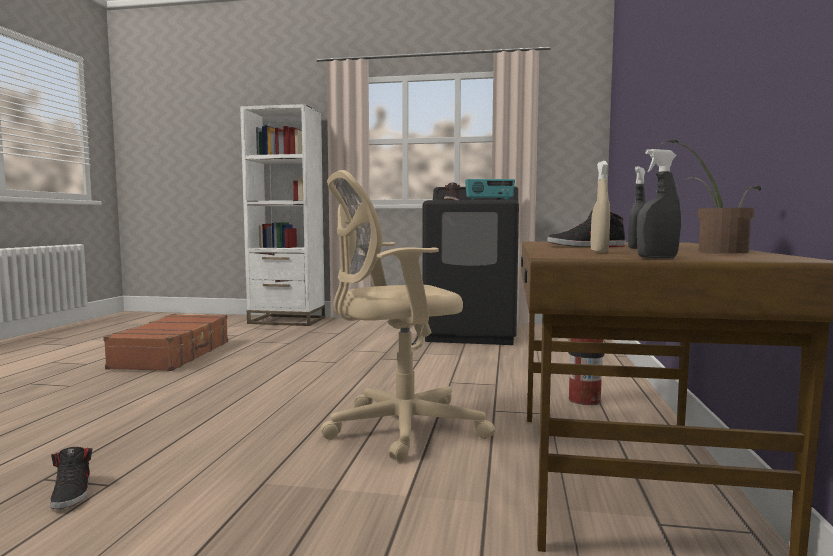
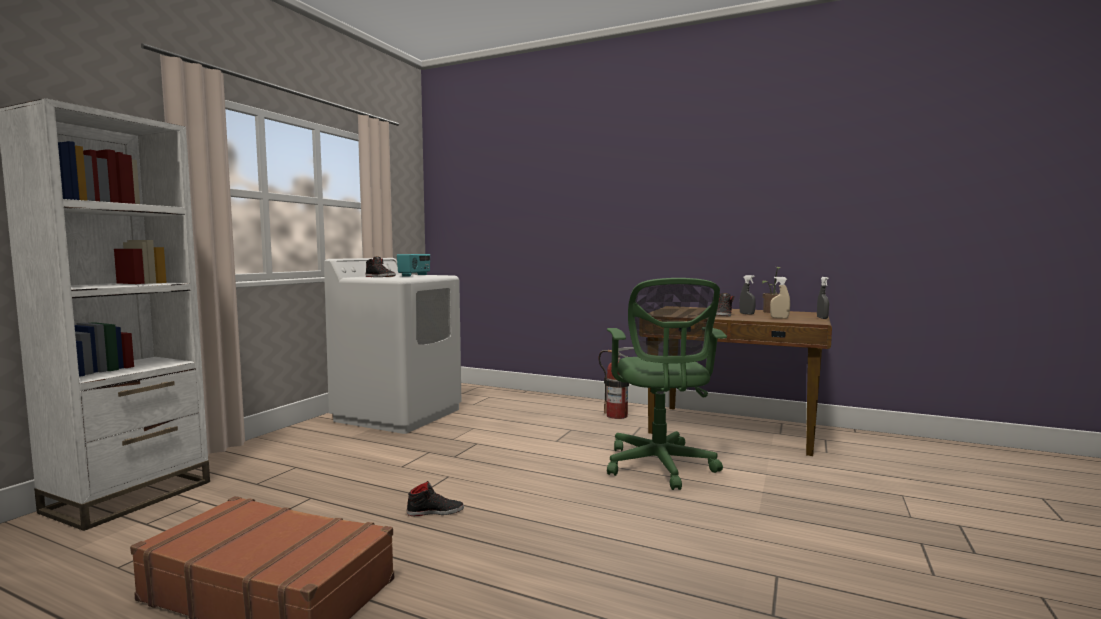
camera: 75 degrees left, 0 degrees up
black shoe [50,447,92,509] -> black shoe moved to [407,481,464,516]
beige office chair [321,170,495,462] -> green office chair [607,278,727,490]
black washing machine [422,186,519,345] -> white washing machine [324,258,461,434]

